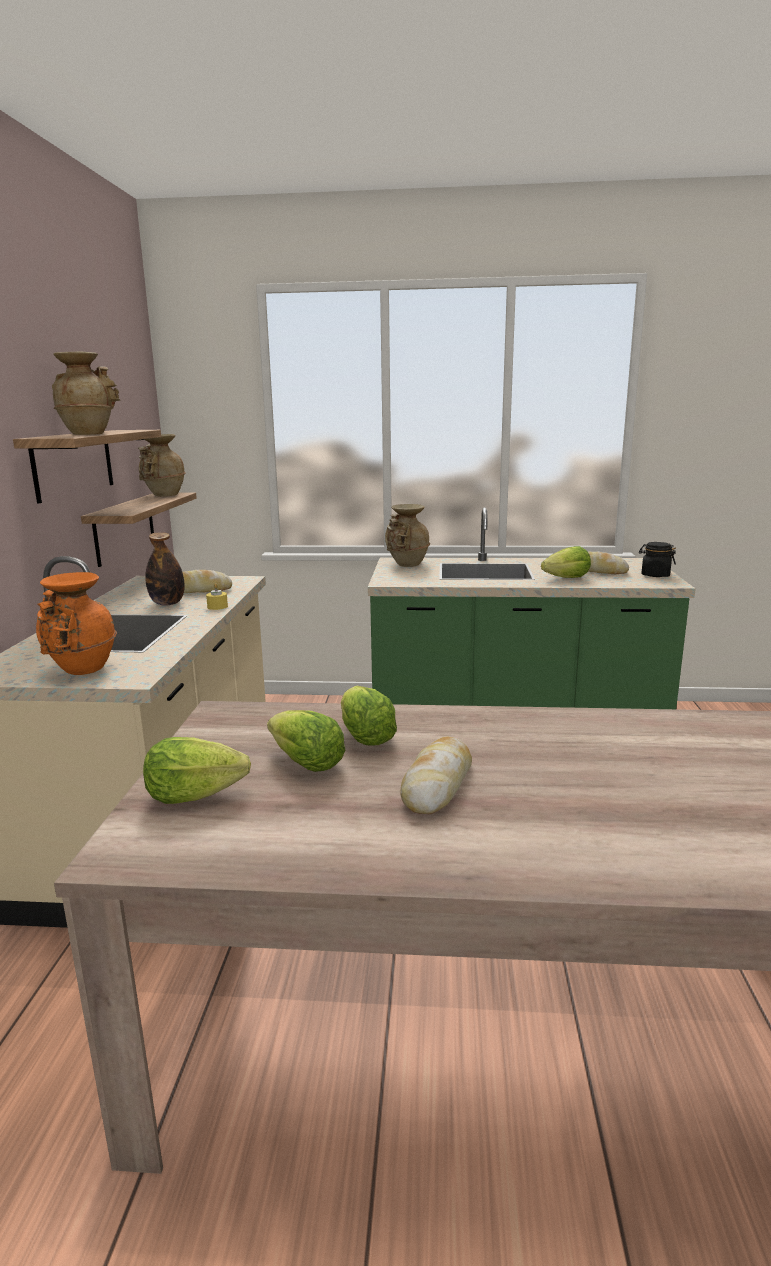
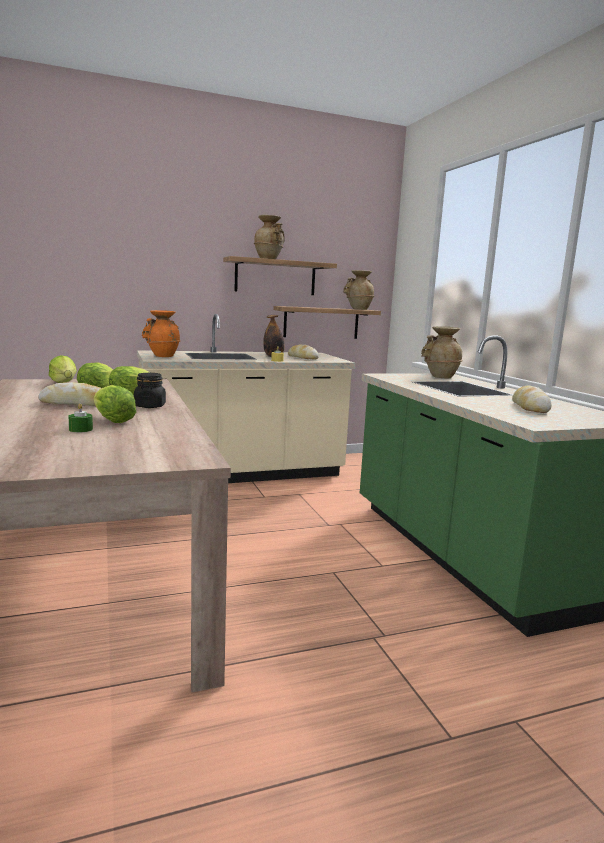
camera: 65 degrees right, 5 degrees down
lettuce [541,546,591,578] -> lettuce moved to [94,385,136,423]
black jar [639,542,676,577] -> black jar moved to [134,373,166,408]
none -> green candle [68,404,93,432]

